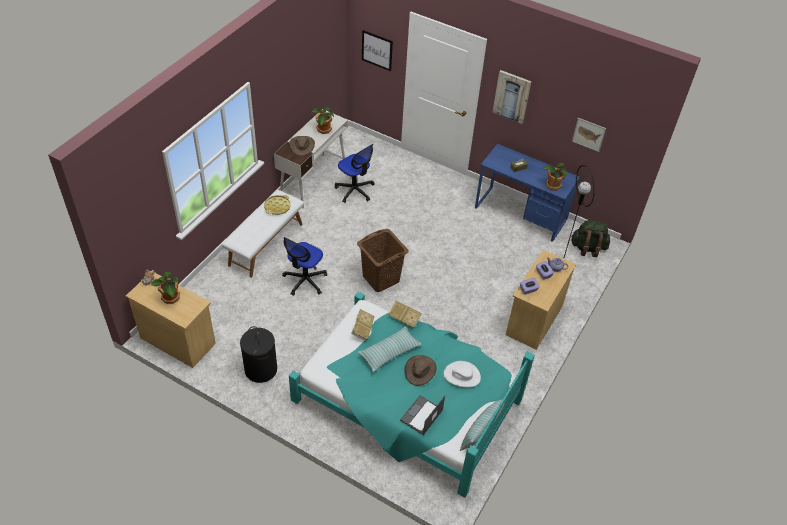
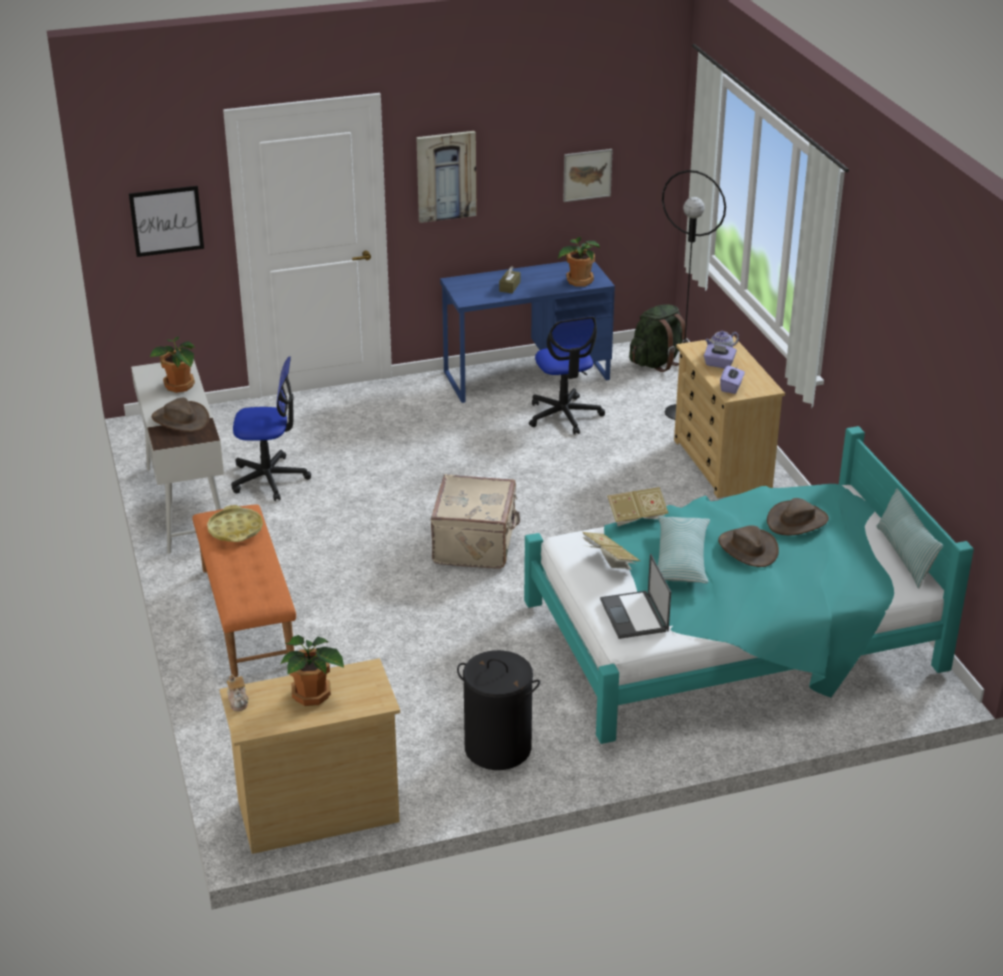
camera: 45 degrees left, 15 degrees down
white bench [222,190,304,278] -> orange bench [192,504,296,677]
office chair [282,237,327,296] -> office chair moved to [529,316,605,434]
brown laundry basket [357,229,409,292] -> beige suitcase [431,474,520,569]
laptop [400,395,445,435] -> laptop moved to [600,554,671,639]
white hat [444,361,481,387] -> brown hat [767,498,829,535]

